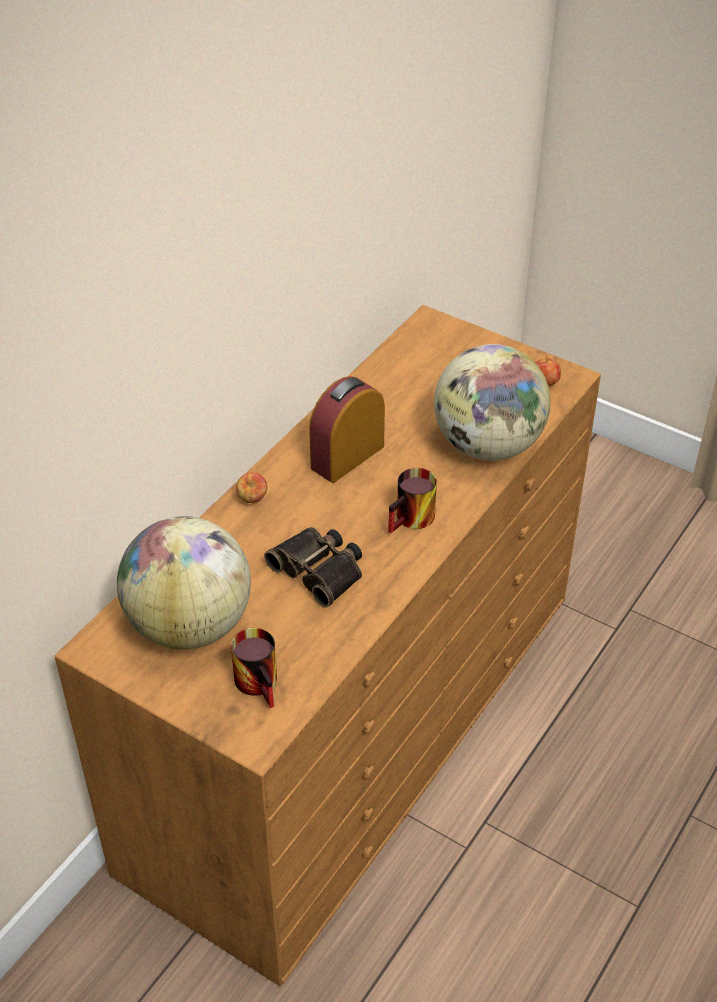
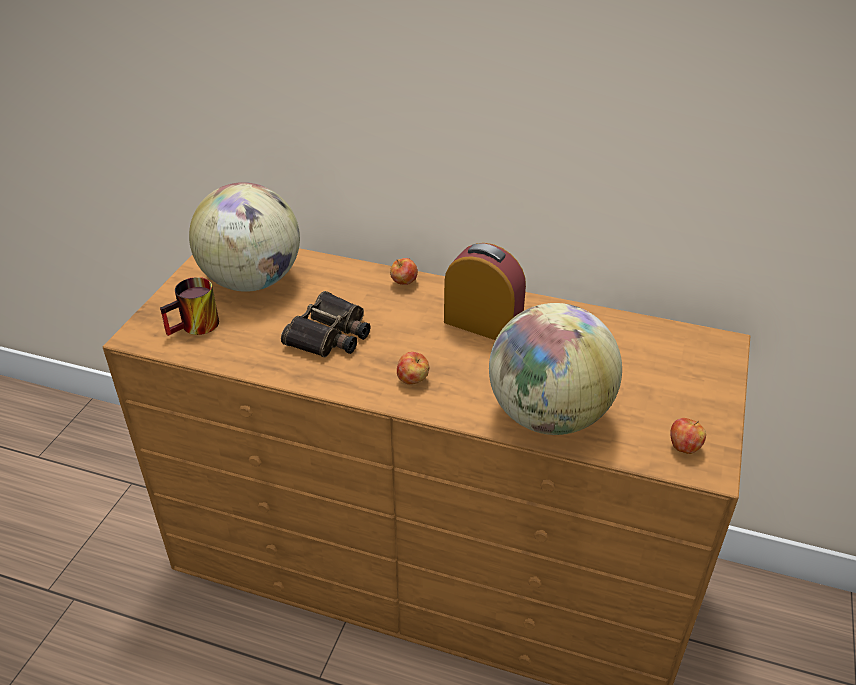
camera: 75 degrees right, 5 degrees down
mug [388,468,437,533] -> apple [397,352,429,385]

